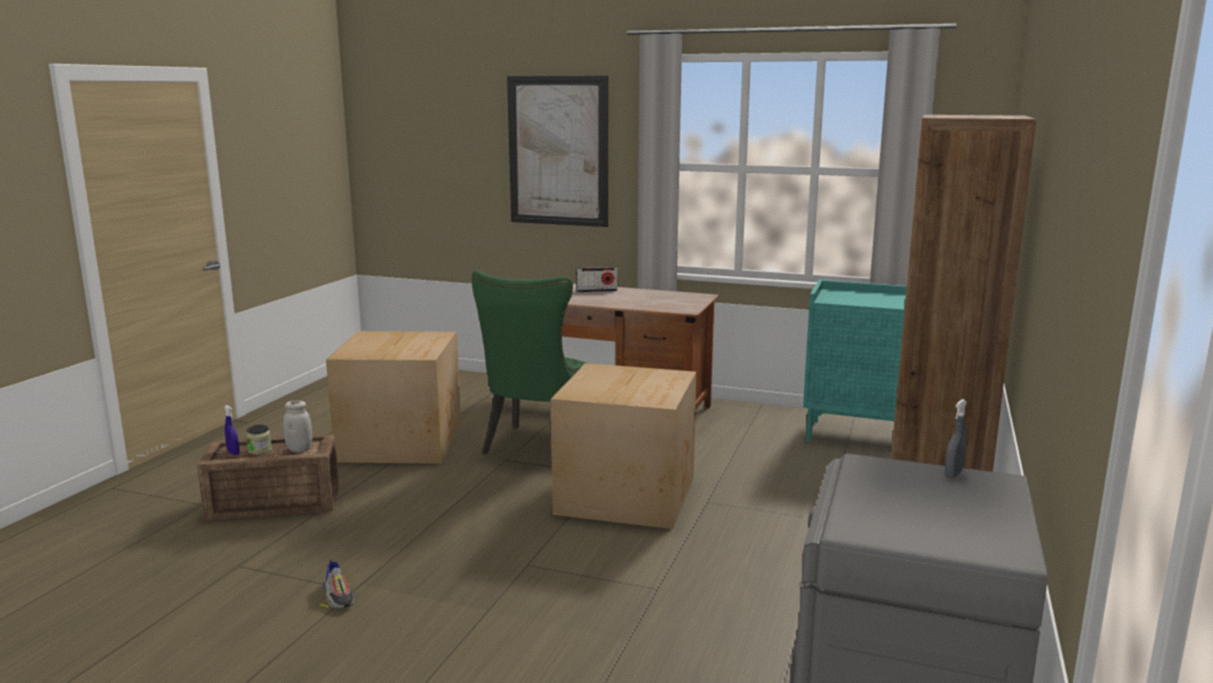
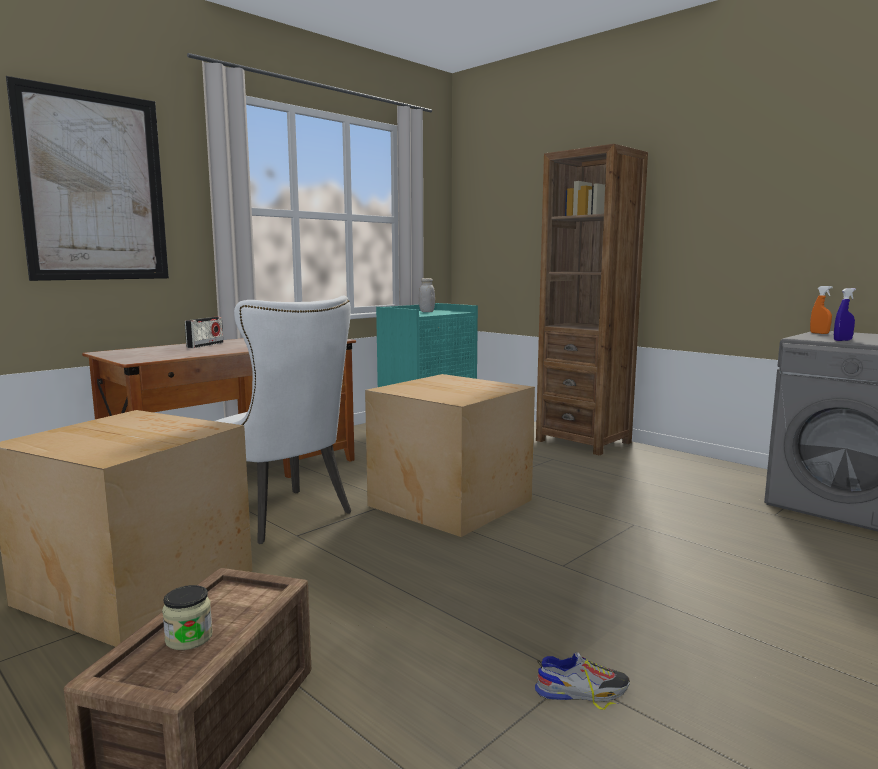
camera: 65 degrees left, 5 degrees down
blue spray bottle [224,405,239,455] -> blue spray bottle moved to [834,288,856,341]
white jar [283,401,312,452] -> white jar moved to [419,278,435,312]
green chair [472,271,590,454] -> white chair [216,295,351,544]
grey spray bottle [945,399,967,478] -> orange spray bottle [810,286,833,334]

